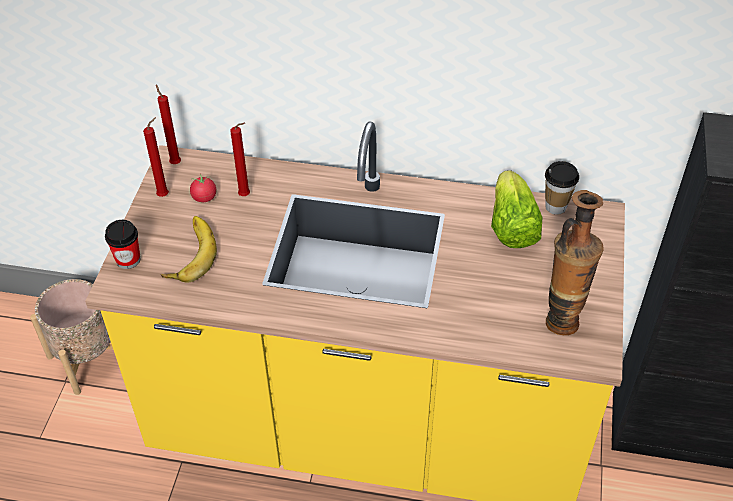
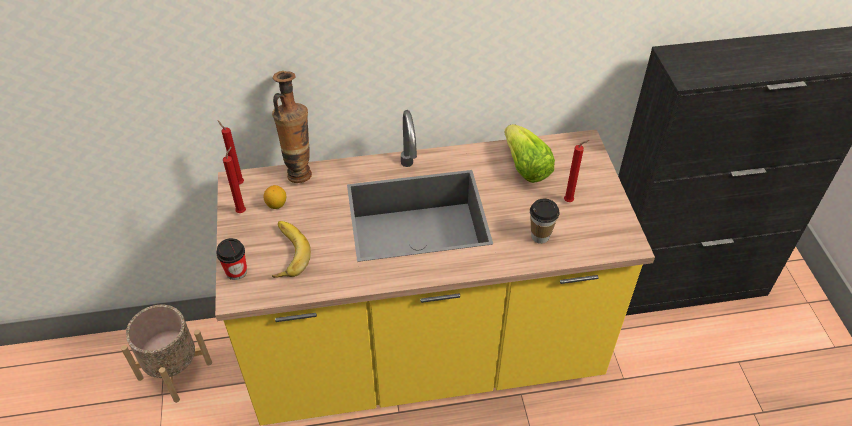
camera: 20 degrees left, 0 degrees up
tomato [190,174,216,202] -> lemon [263,185,286,209]
red candle [230,123,250,196] -> red candle moved to [564,140,590,202]
cup [545,161,579,215] -> cup moved to [530,199,560,244]
vase [546,190,604,335] -> vase moved to [272,71,312,183]

